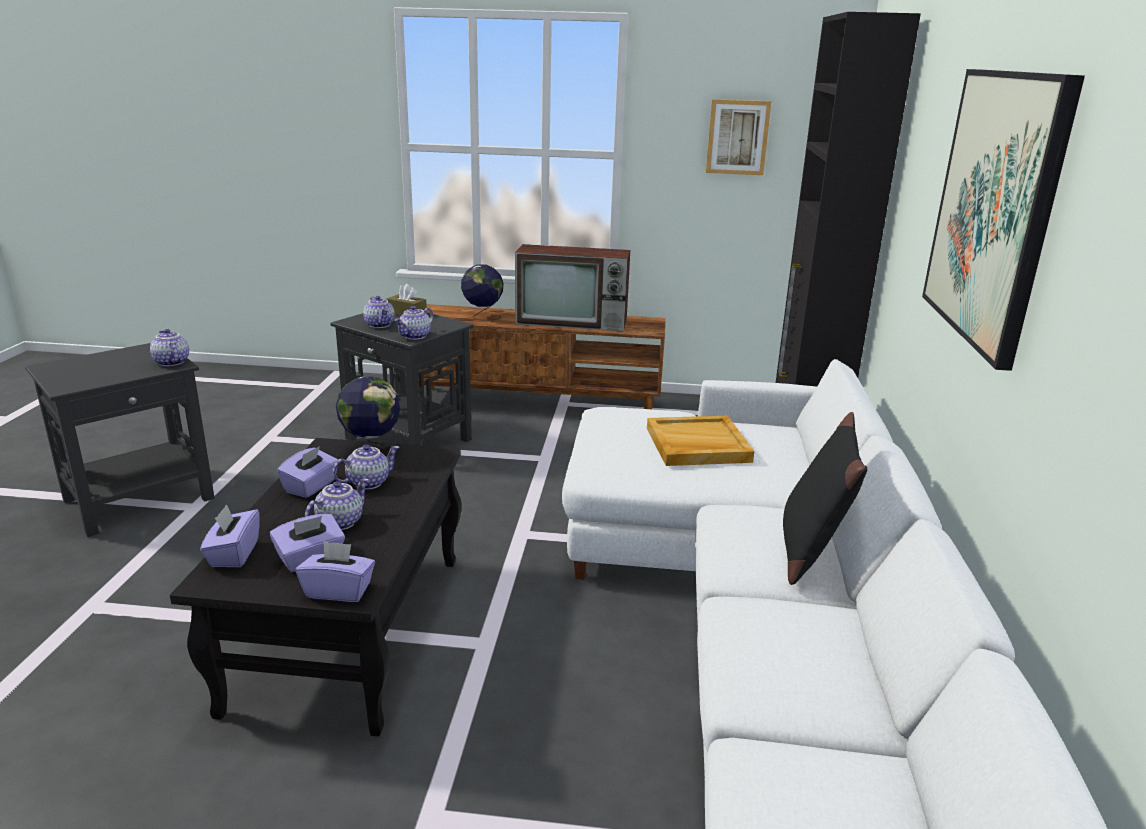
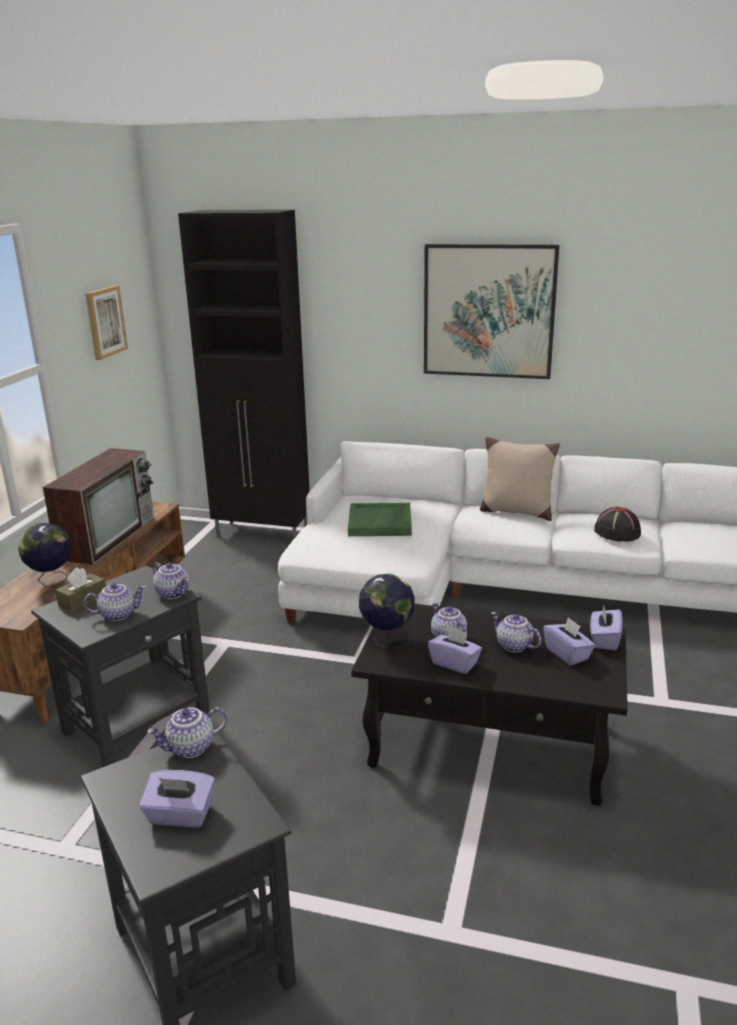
camera: 80 degrees left, 0 degrees up
purple tissue box [200,504,260,567] -> purple tissue box moved to [139,770,215,827]
beige tray [647,416,755,466] -> green tray [348,503,412,536]
black pillow [783,412,867,585] -> beige pillow [480,437,560,521]
none -> black hat [594,507,641,542]

